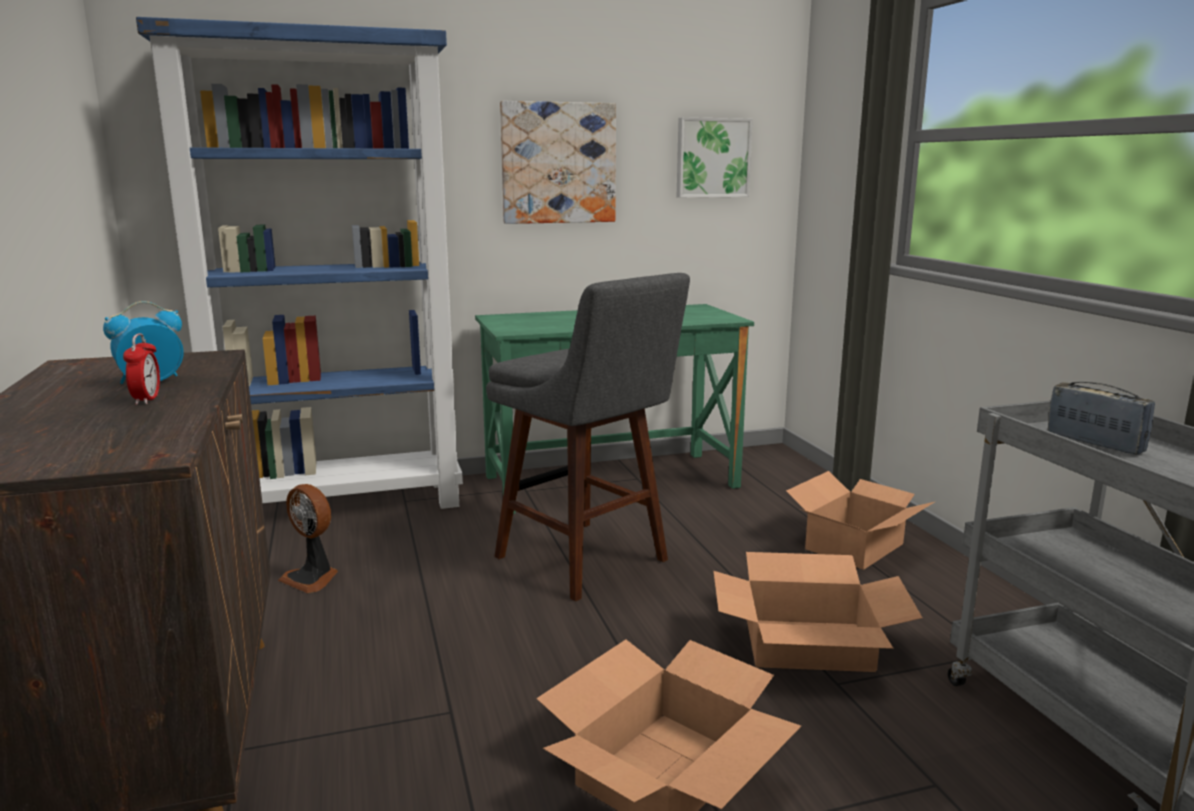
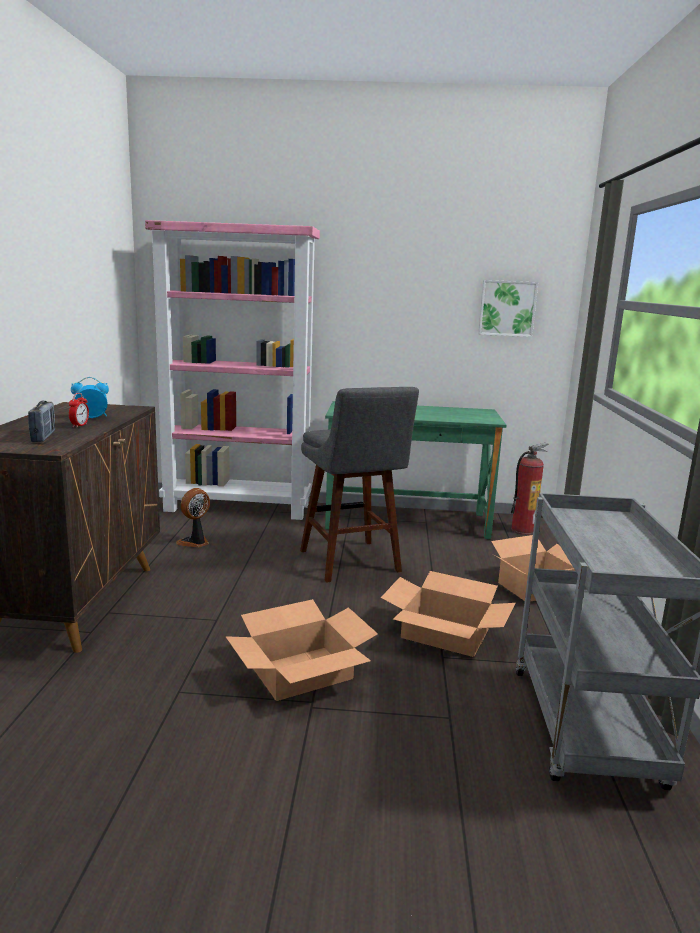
camera: 20 degrees right, 0 degrees up
blue bookcase [136,17,463,509] -> pink bookcase [145,220,320,520]
fan [278,484,338,593] -> fan turned 75 degrees clockwise [176,488,210,547]
picture [500,101,616,224] -> none
radio [1048,382,1155,455] -> radio moved to [28,401,55,442]
none -> fire extinguisher [511,443,548,535]

